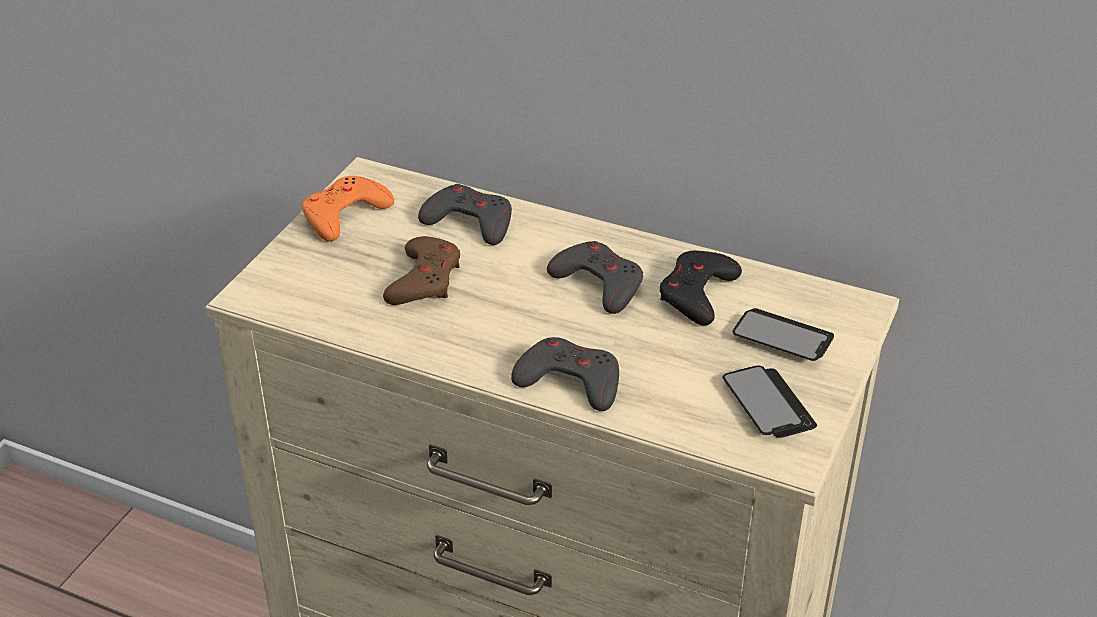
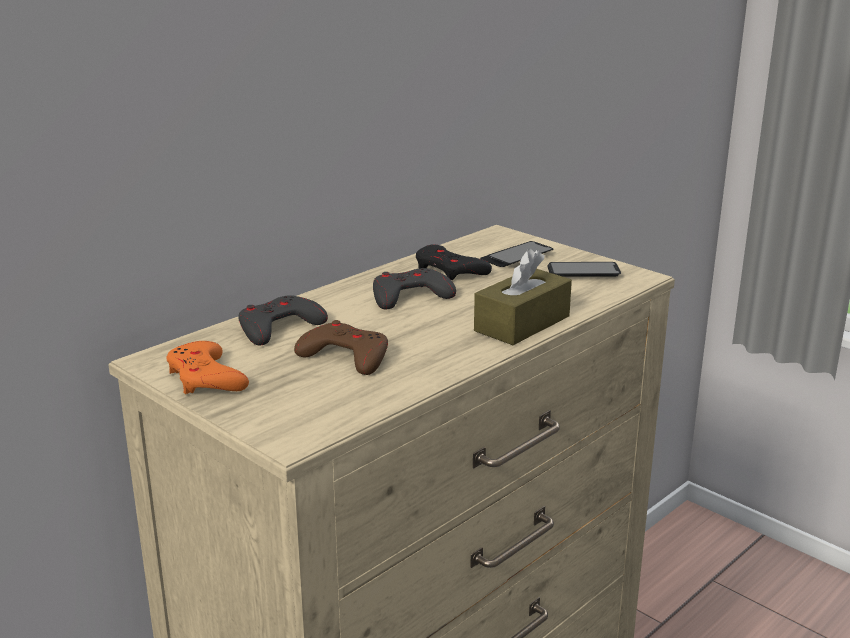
camera: 70 degrees left, 15 degrees down
grey game controller [511,337,619,411] -> brown tissue box [474,249,572,345]

